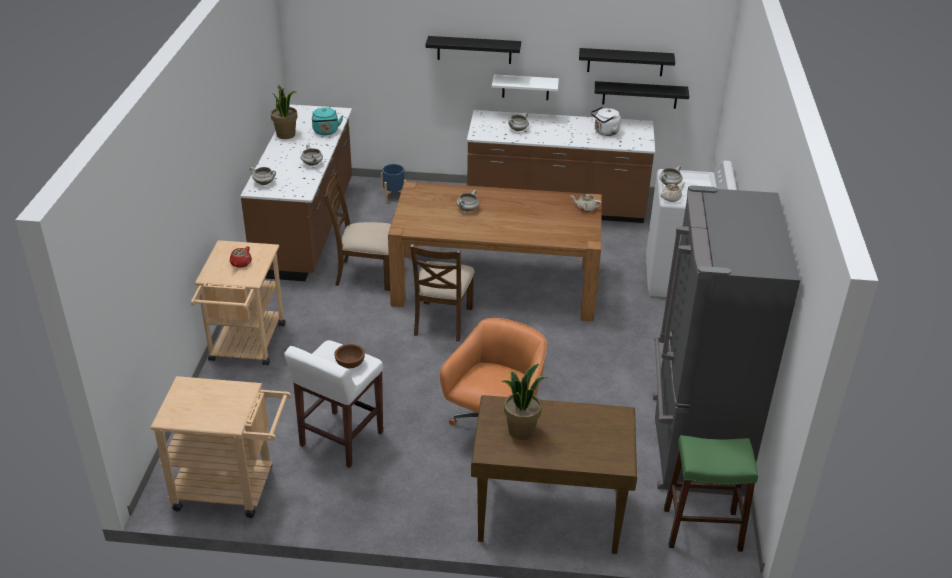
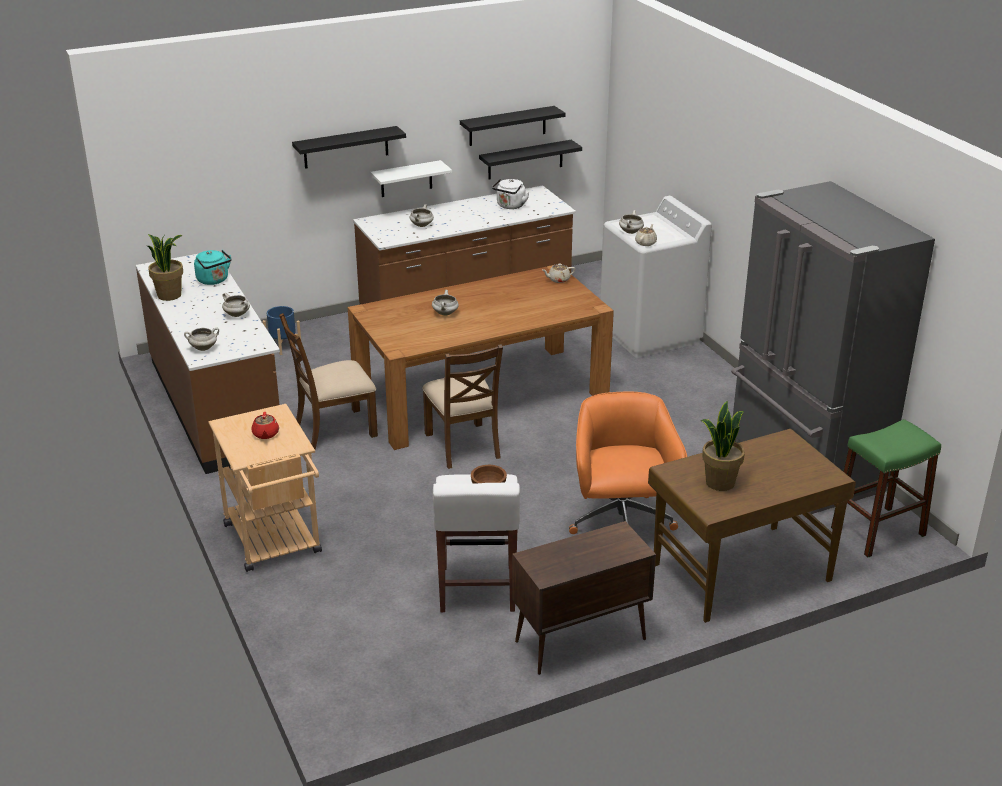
camera: 30 degrees left, 5 degrees down
beige cart [150,376,291,518] -> none
none -> brown cabinet [512,521,656,675]

